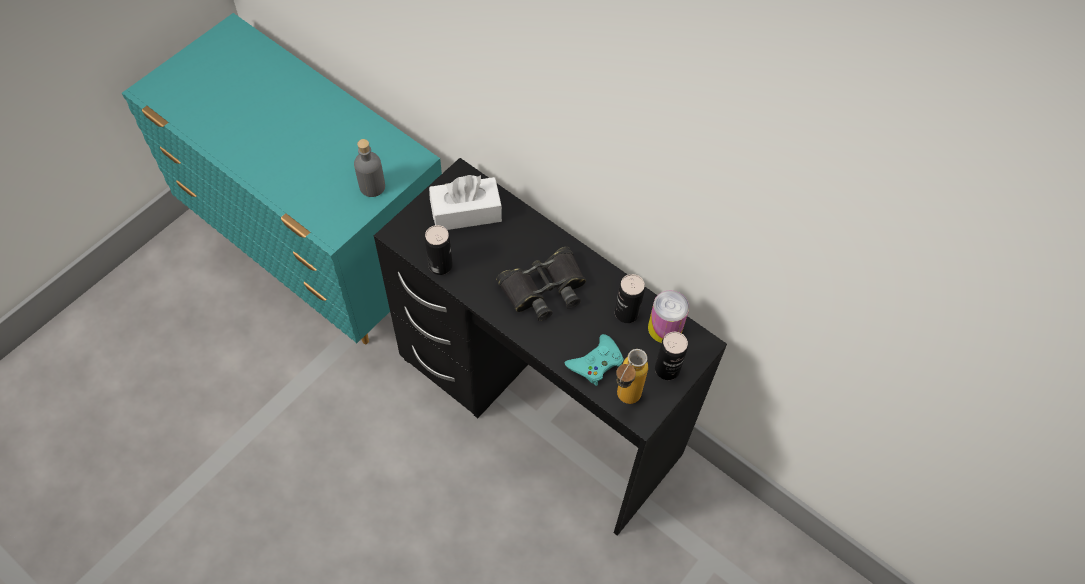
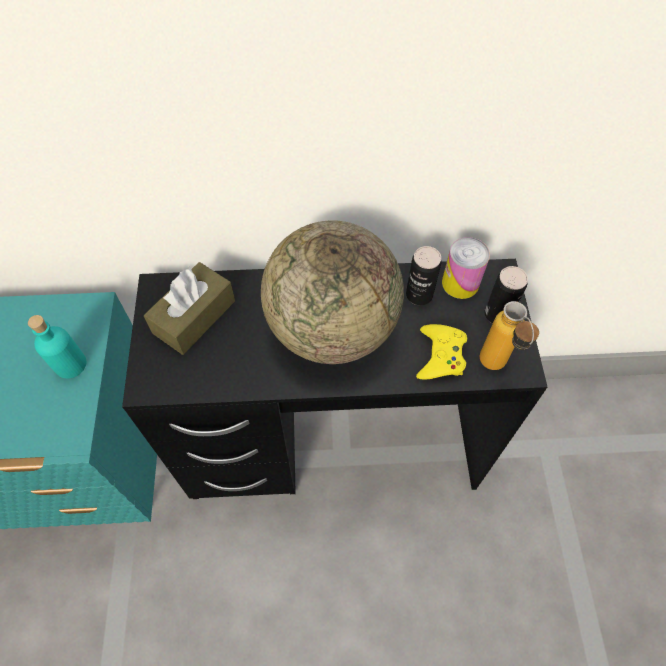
camera: 40 degrees left, 0 degrees up
grey bottle [354,139,385,197] -> turquoise bottle [28,315,86,379]
can [425,225,453,275] -> none
white tissue box [429,175,502,230] -> brown tissue box [144,262,235,355]
black binoculars [496,247,586,321] -> globe [261,221,404,364]
turquoise game controller [565,334,624,386] -> yellow game controller [416,324,467,380]

